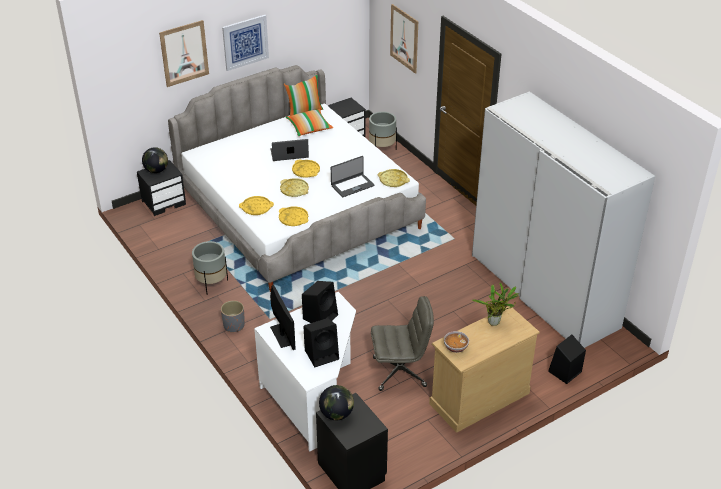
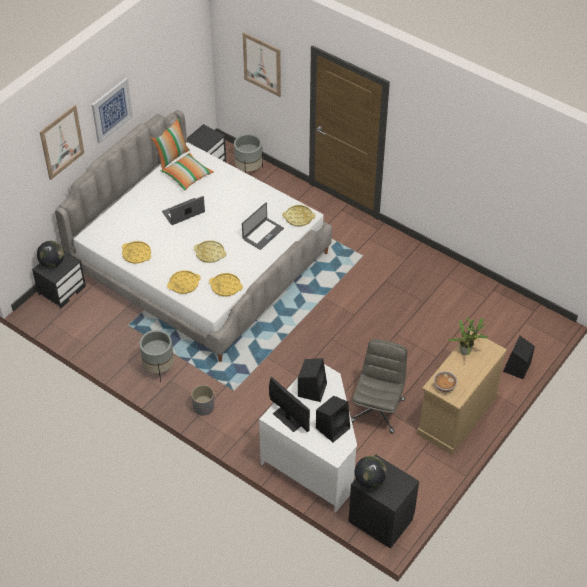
camera: 20 degrees left, 10 degrees up
yellow tray [292,160,320,178] -> yellow tray moved to [122,241,151,264]
grey office chair [371,296,434,391] -> grey office chair turned 45 degrees counterclockwise [351,339,407,433]
white wardrobe [472,91,655,348] -> none

